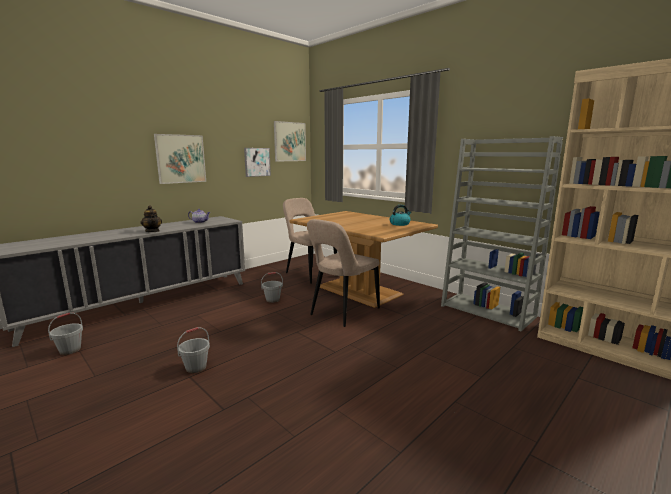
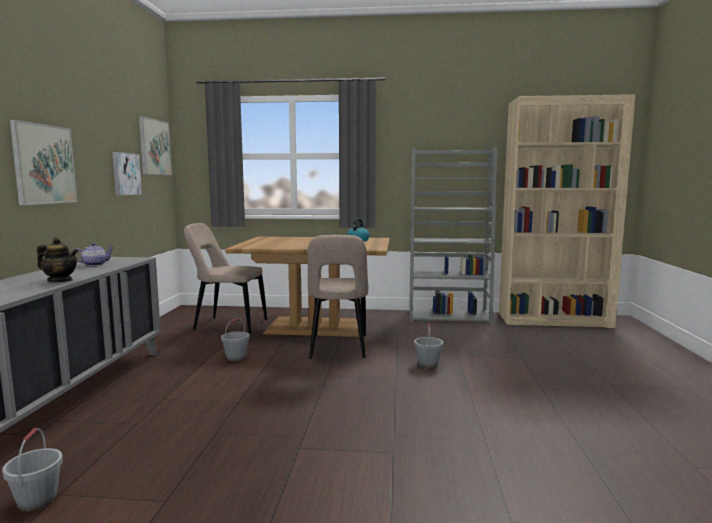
camera: 40 degrees left, 5 degrees down
grey bucket [177,327,210,373] -> grey bucket moved to [414,323,443,368]

